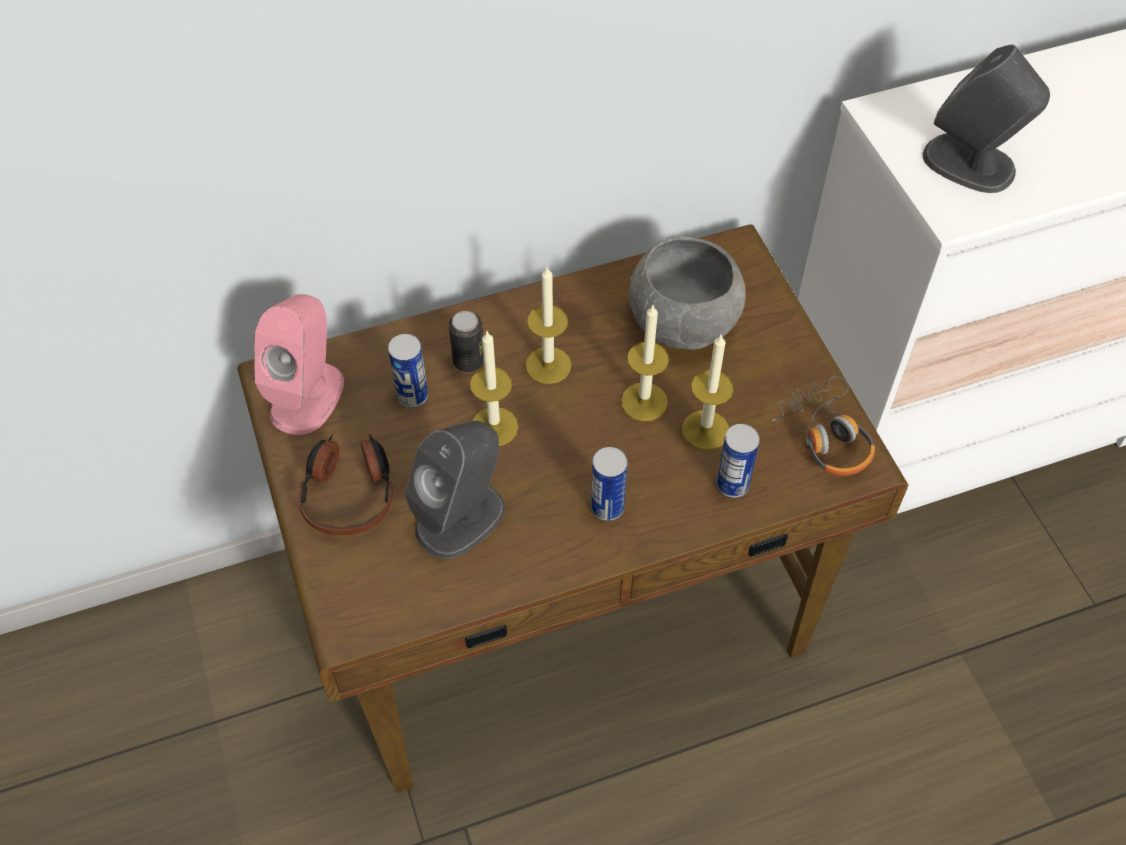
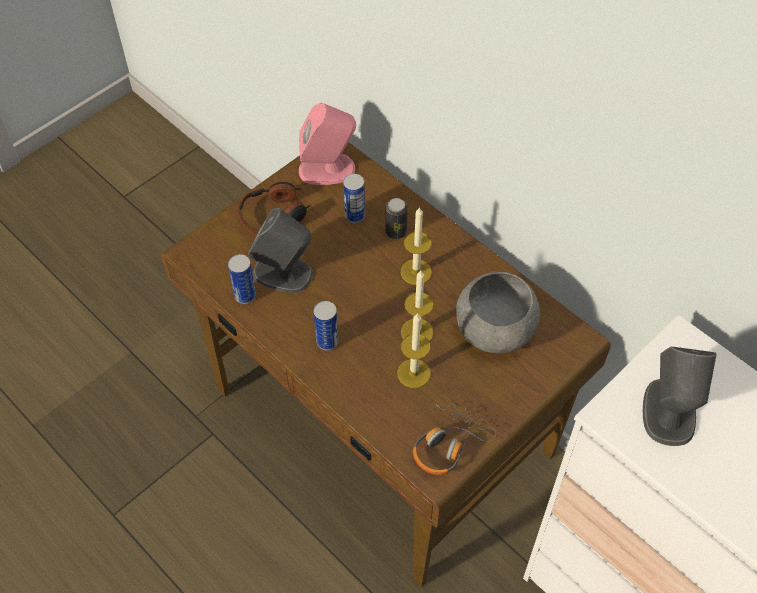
camera: 65 degrees right, 0 degrees up
candle [470,331,518,446] -> none
can [717,424,760,498] -> can moved to [228,254,256,304]

